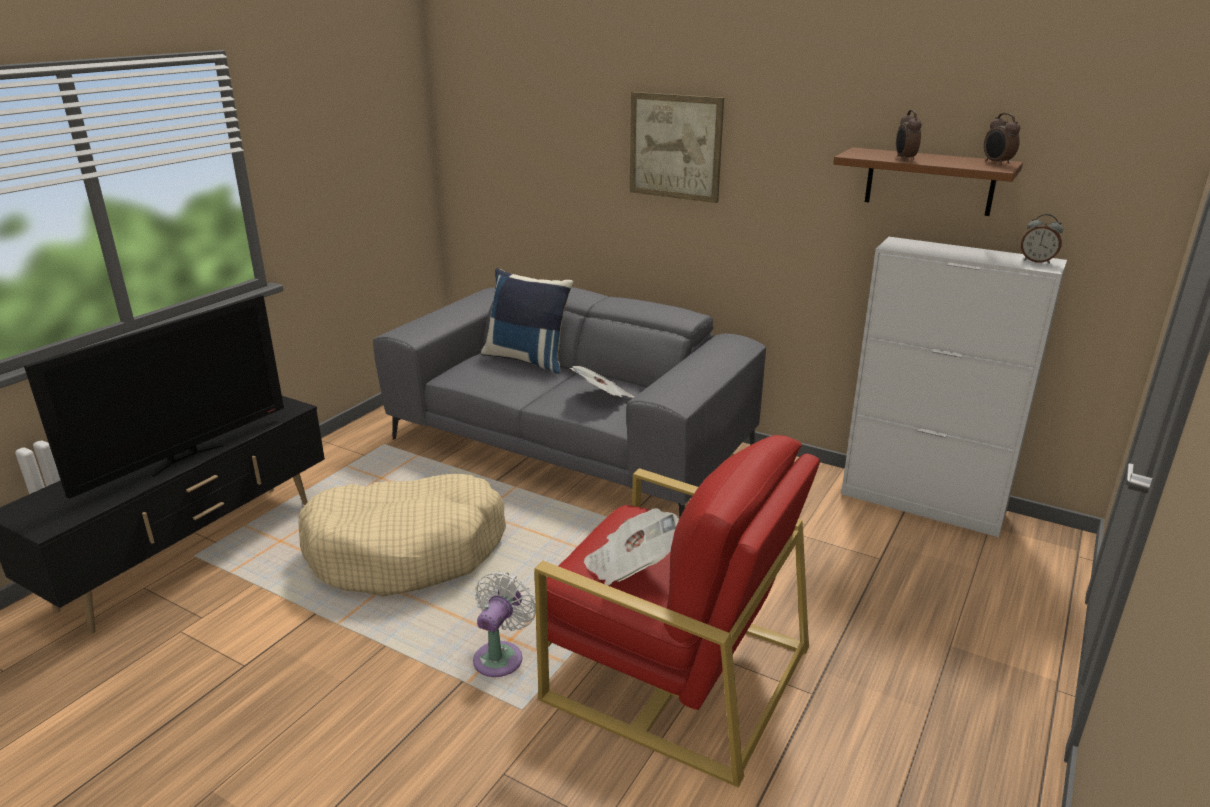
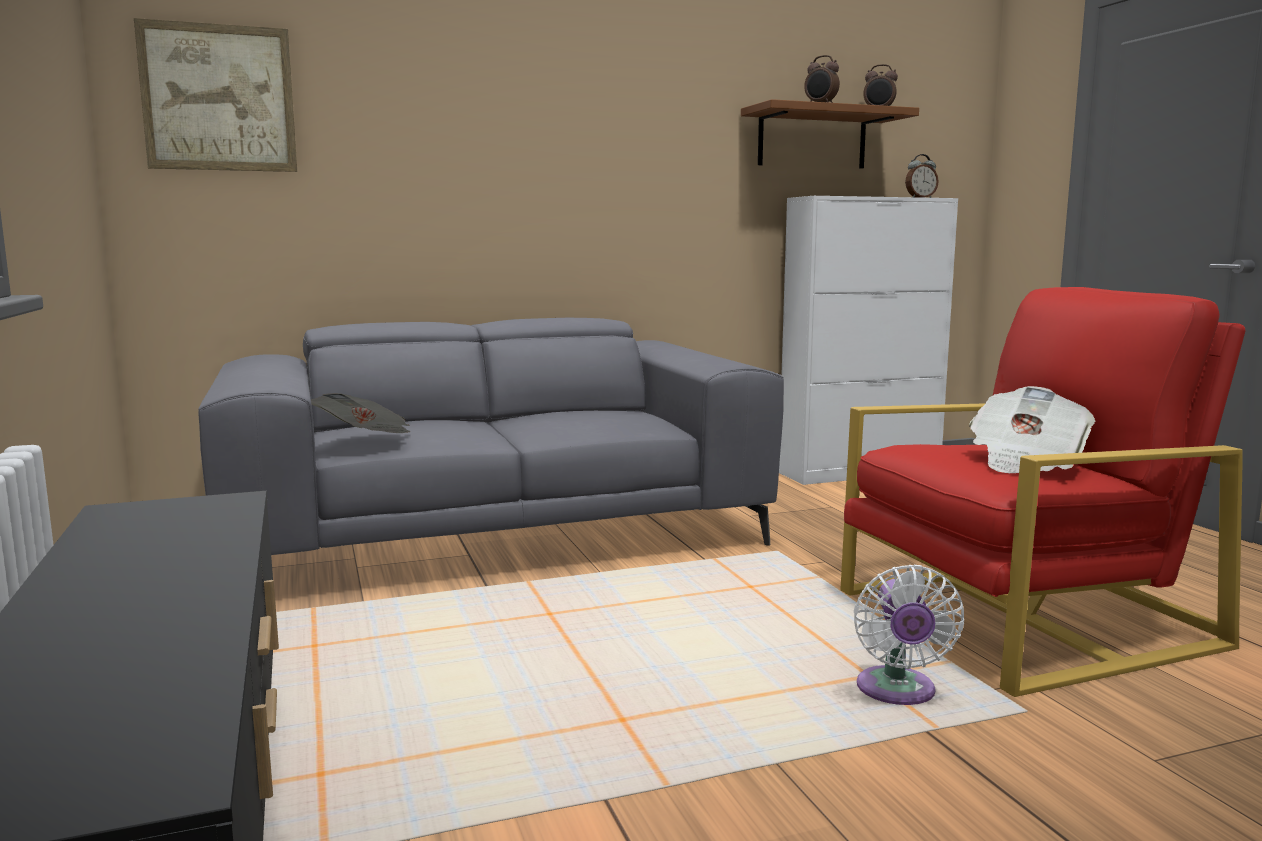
camera: 50 degrees left, 15 degrees down
television [24,295,284,499] -> none
beige dog bed [298,474,506,597] -> none
white fan [473,571,536,677] -> white fan turned 150 degrees counterclockwise [854,565,964,705]
blue pillow [481,268,573,374] -> none
newspaper [570,366,635,398] -> newspaper moved to [311,393,411,433]
picture [630,92,724,203] -> picture moved to [134,18,297,172]

